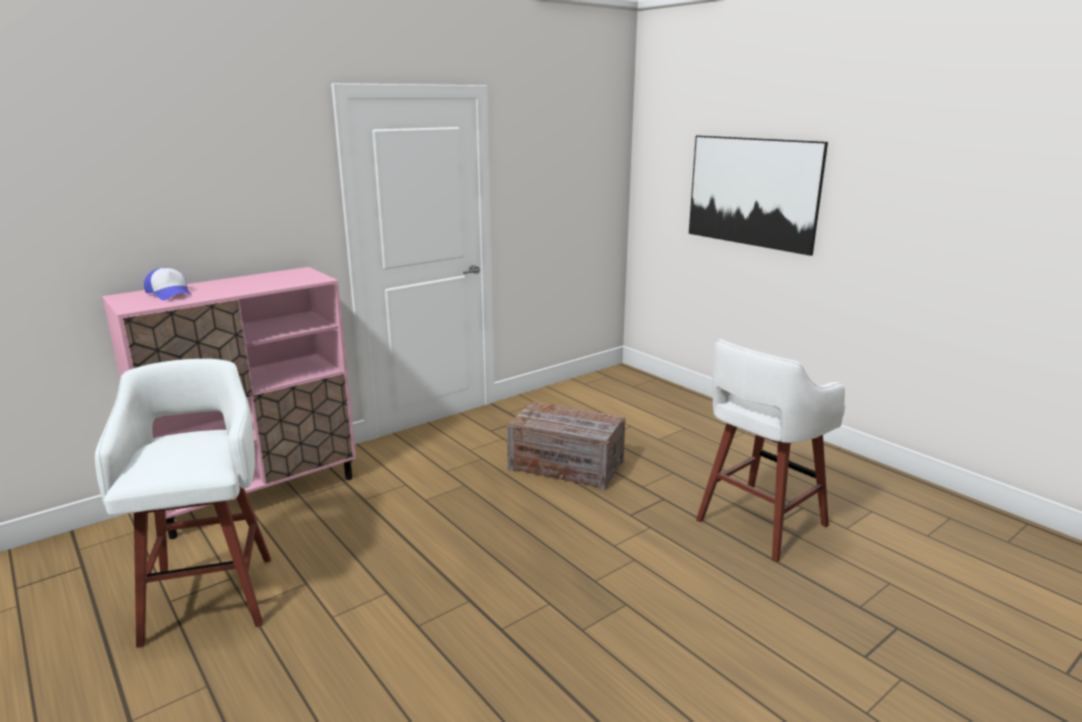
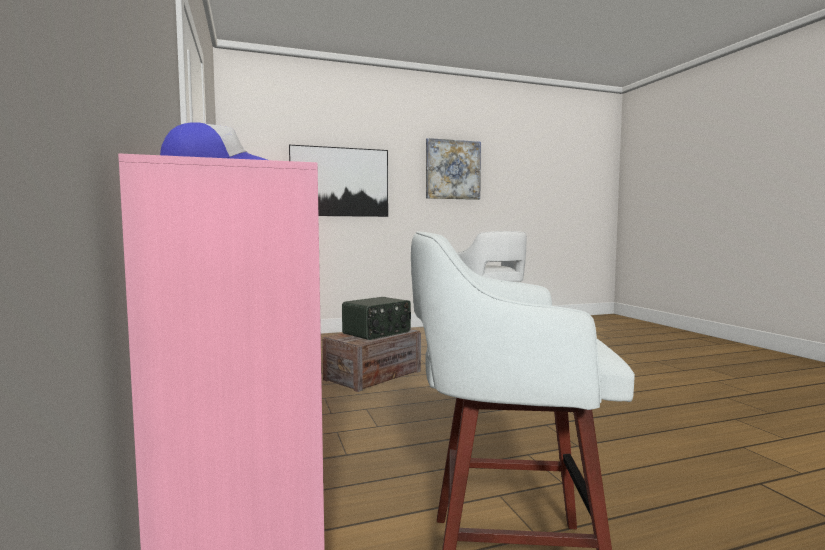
camera: 70 degrees left, 15 degrees down
none -> radio [342,297,411,340]
none -> picture [426,138,481,200]

